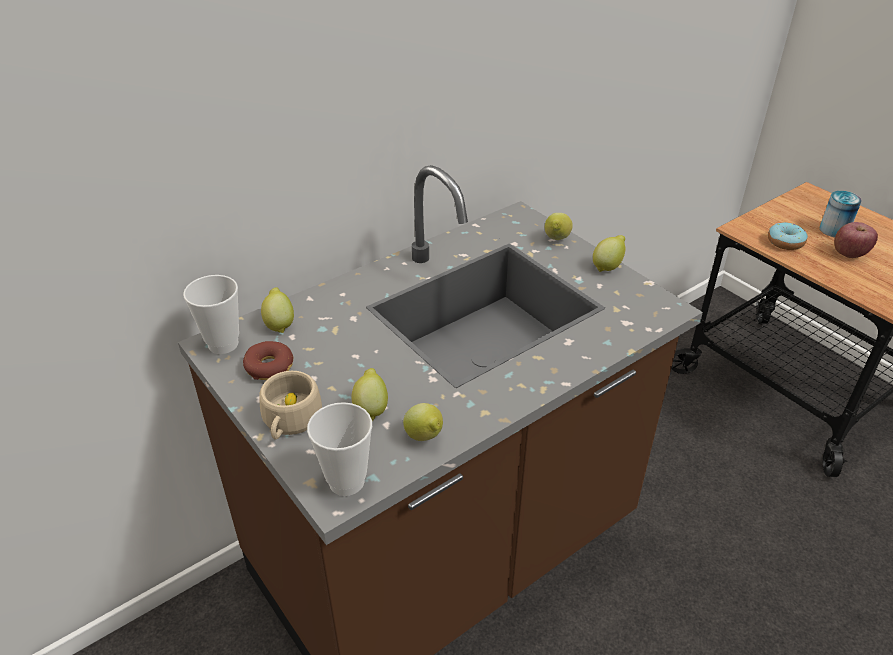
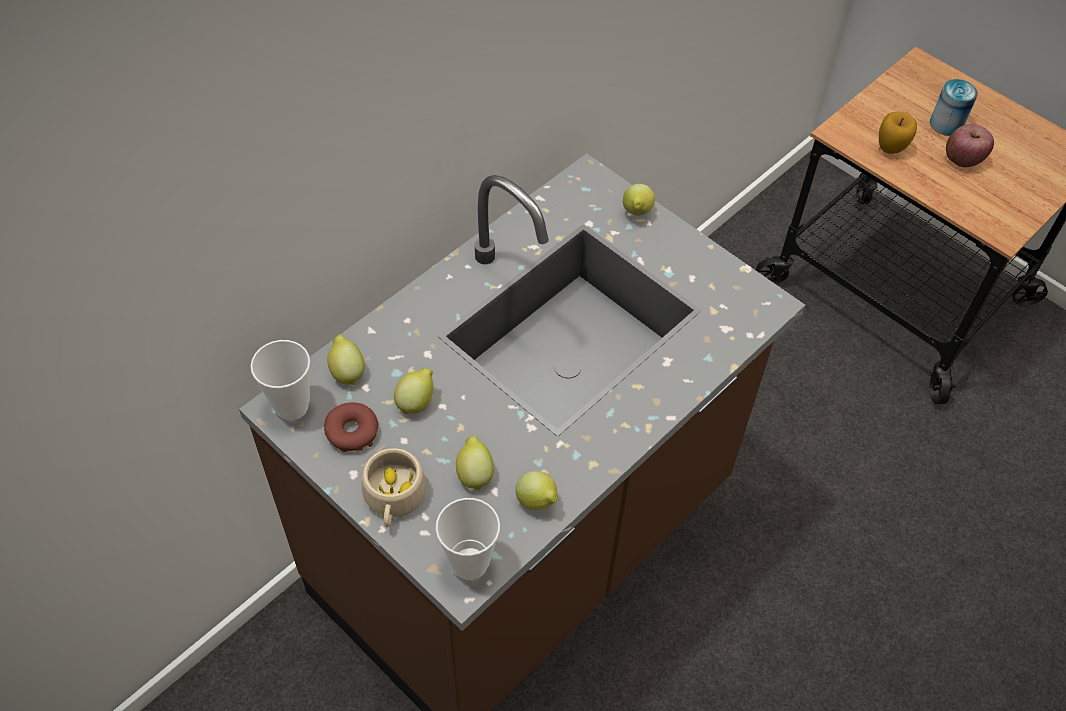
camera: 10 degrees left, 15 degrees up
lemon [593,235,625,272] -> lemon moved to [394,368,434,415]
donut [768,222,808,250] -> apple [879,112,917,154]

